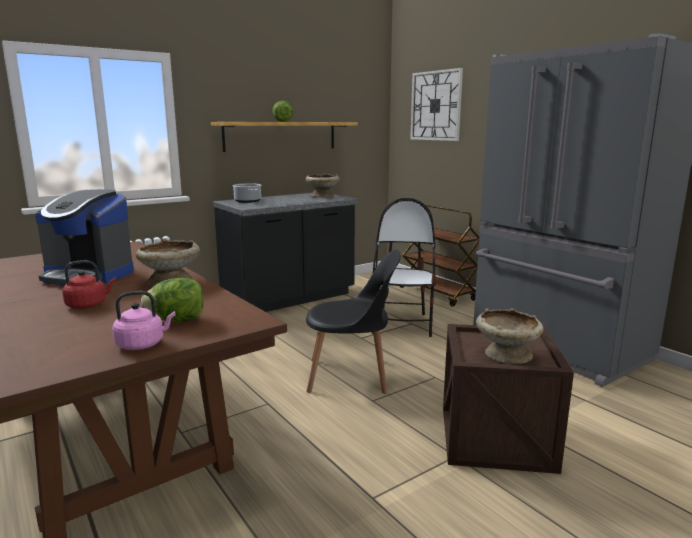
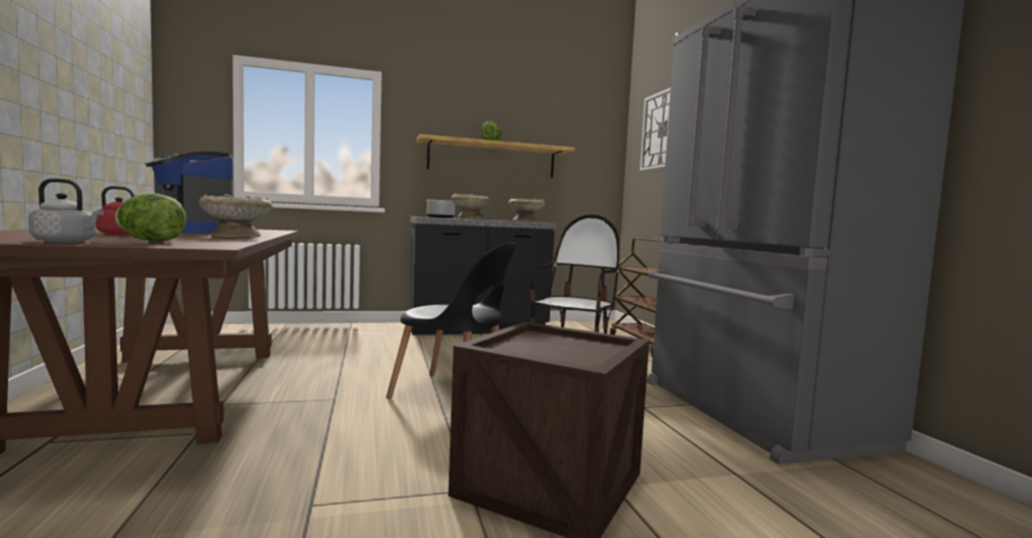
camera: 20 degrees right, 10 degrees down
pink kettle [112,291,176,350] -> grey kettle [28,178,103,243]
beige bowl [476,309,543,364] -> beige bowl moved to [451,193,490,220]

